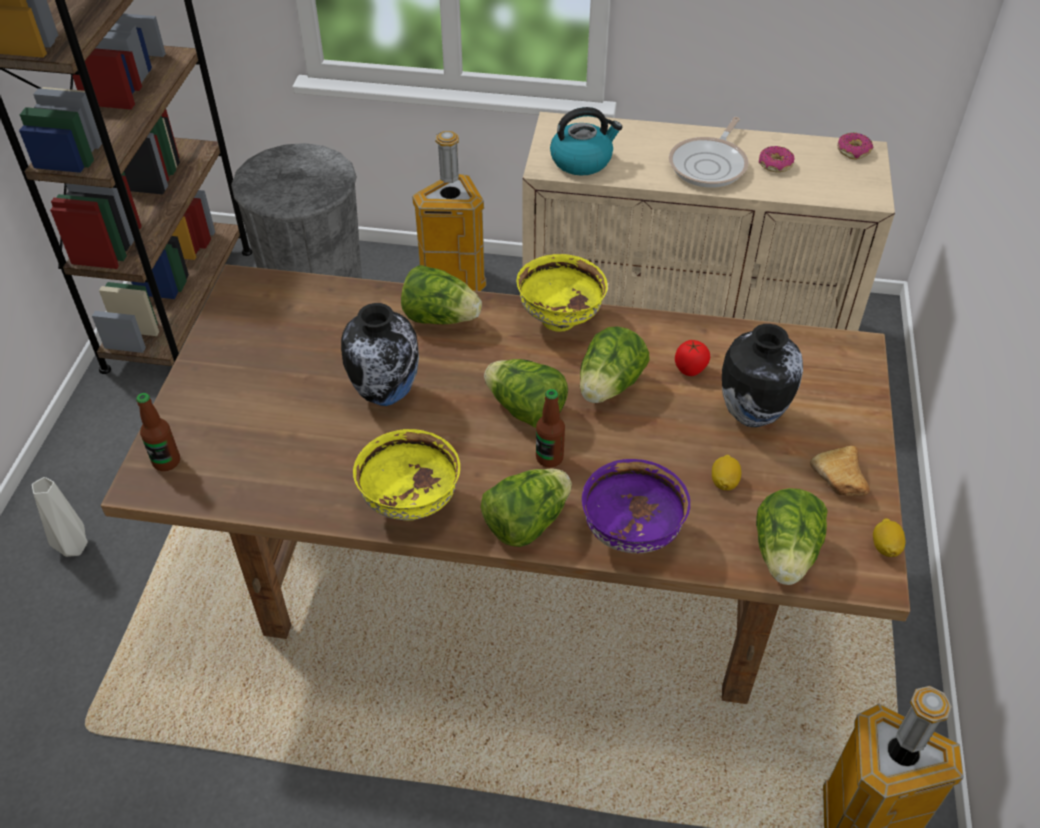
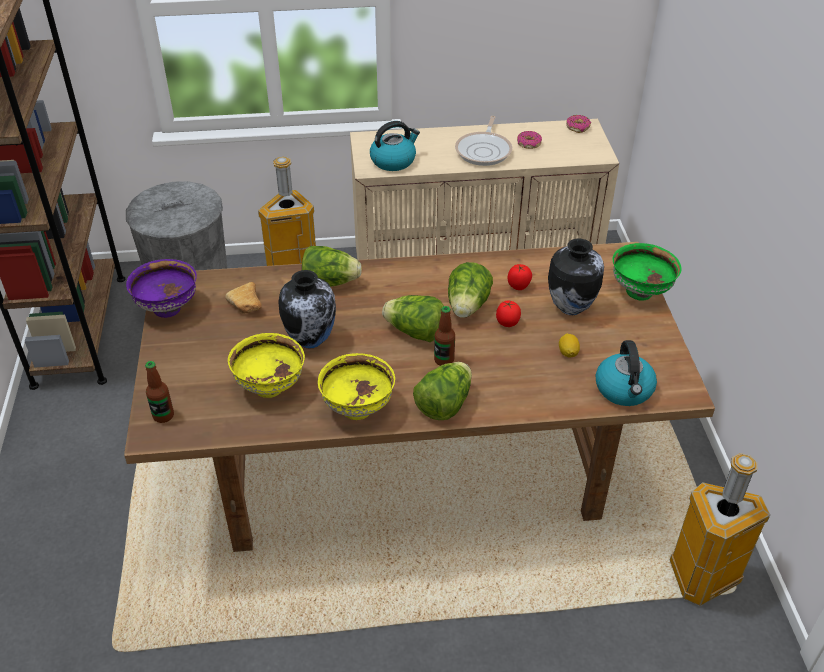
camera: 15 degrees left, 5 degrees down
white vase [32,477,88,557] -> none
yellow bowl [517,254,608,332] -> yellow bowl moved to [228,333,305,398]
purple bowl [582,459,690,553] -> purple bowl moved to [126,259,197,318]
lettuce [756,488,828,585] -> kettle [596,340,657,406]
bread [810,446,870,496] -> bread moved to [225,282,262,314]
lemon [873,518,905,557] -> none
none -> tomato [496,301,521,327]
none -> green bowl [612,243,682,301]

